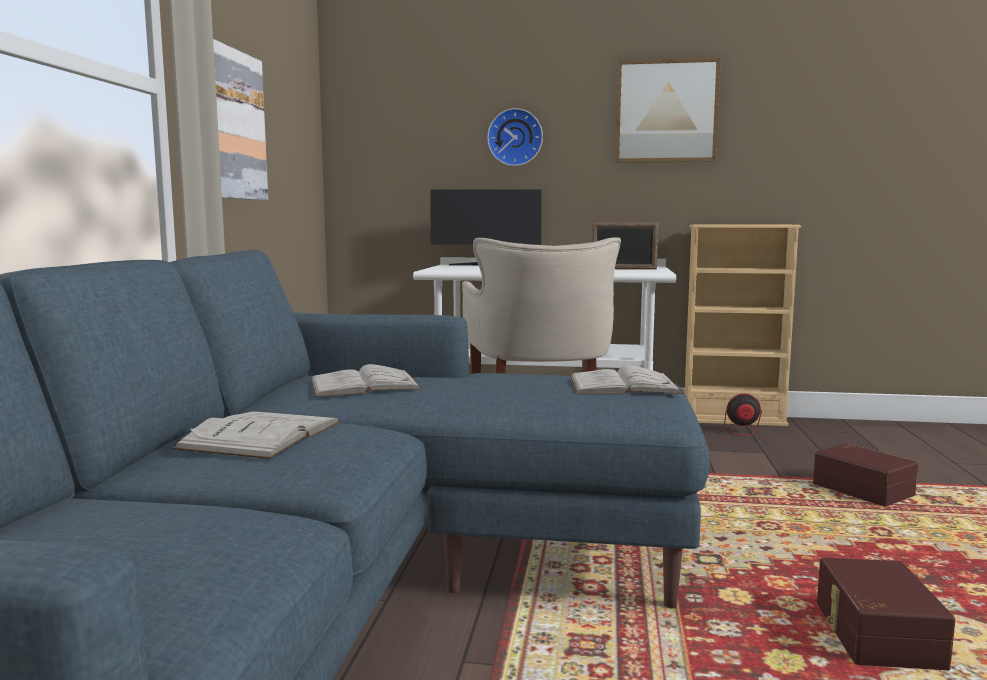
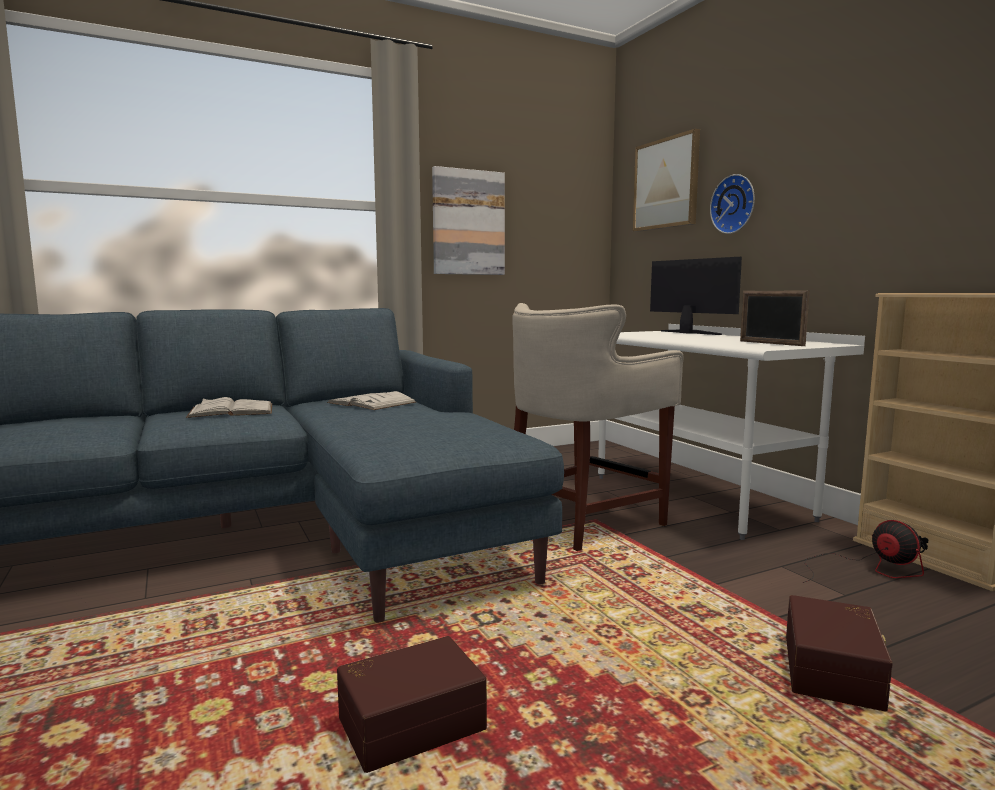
camera: 55 degrees right, 0 degrees up
white book [570,365,684,394] -> none
picture [615,58,721,163] -> picture moved to [633,129,700,232]

